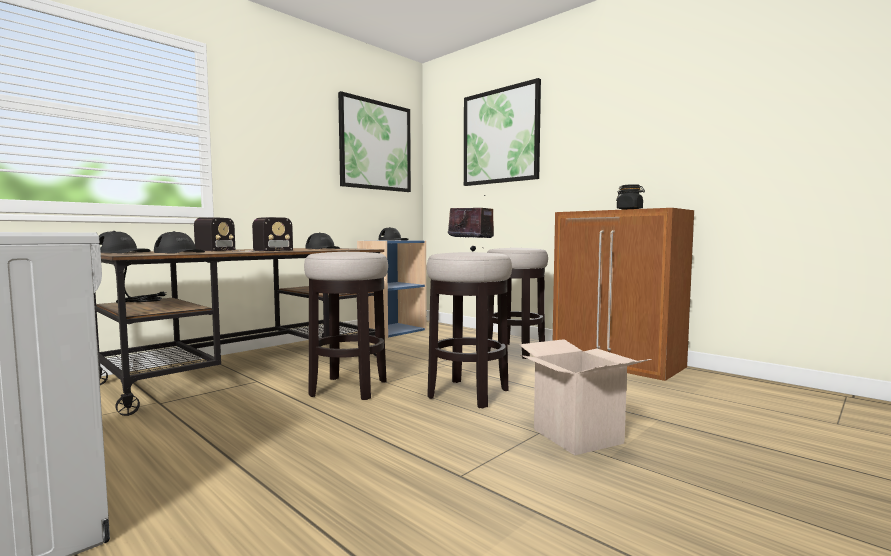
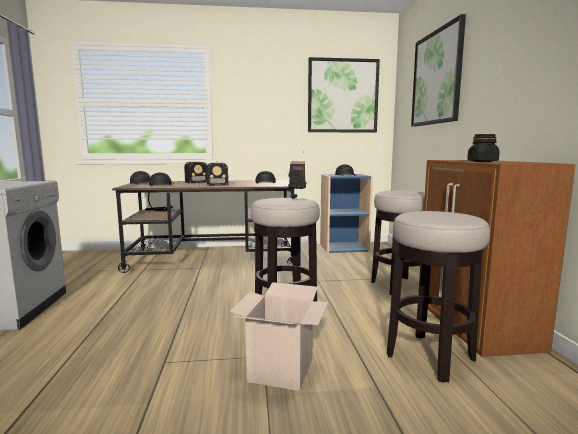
camera: 40 degrees right, 5 degrees up
stool [304,252,388,400] -> stool moved to [387,211,490,383]

